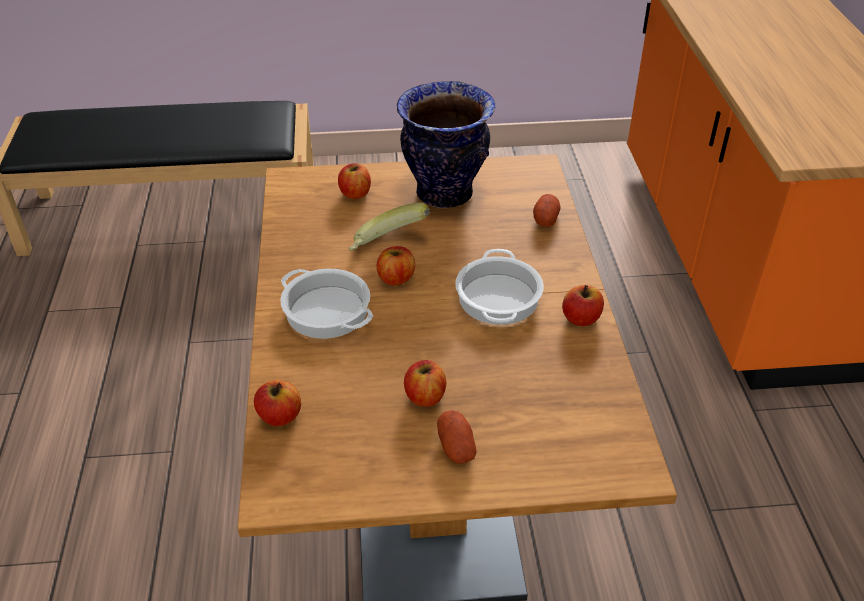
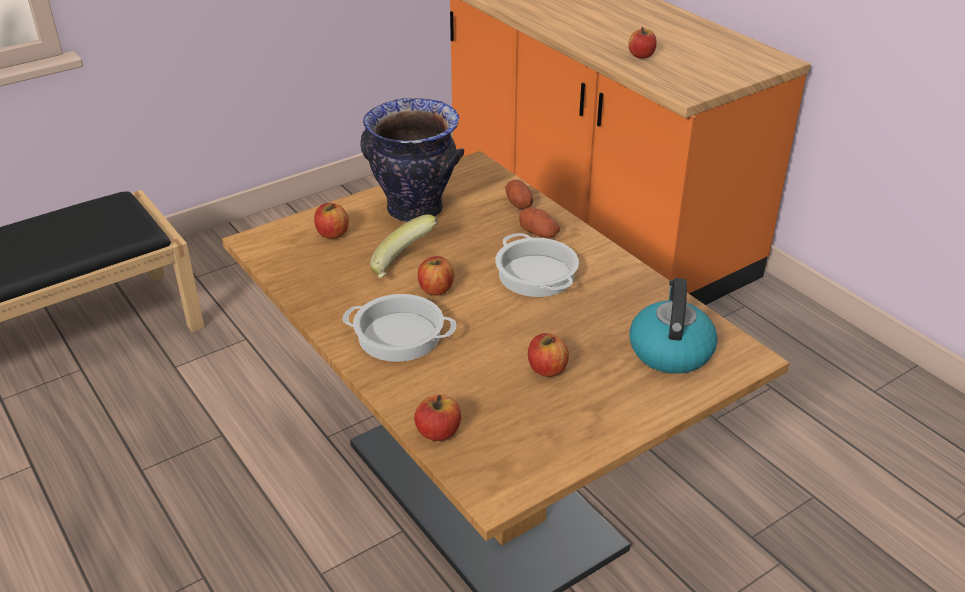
camera: 30 degrees left, 5 degrees down
potato [437,410,476,464] -> potato moved to [519,207,560,238]
apple [562,285,604,326] -> apple moved to [628,27,657,59]
none -> kettle [629,278,718,374]

